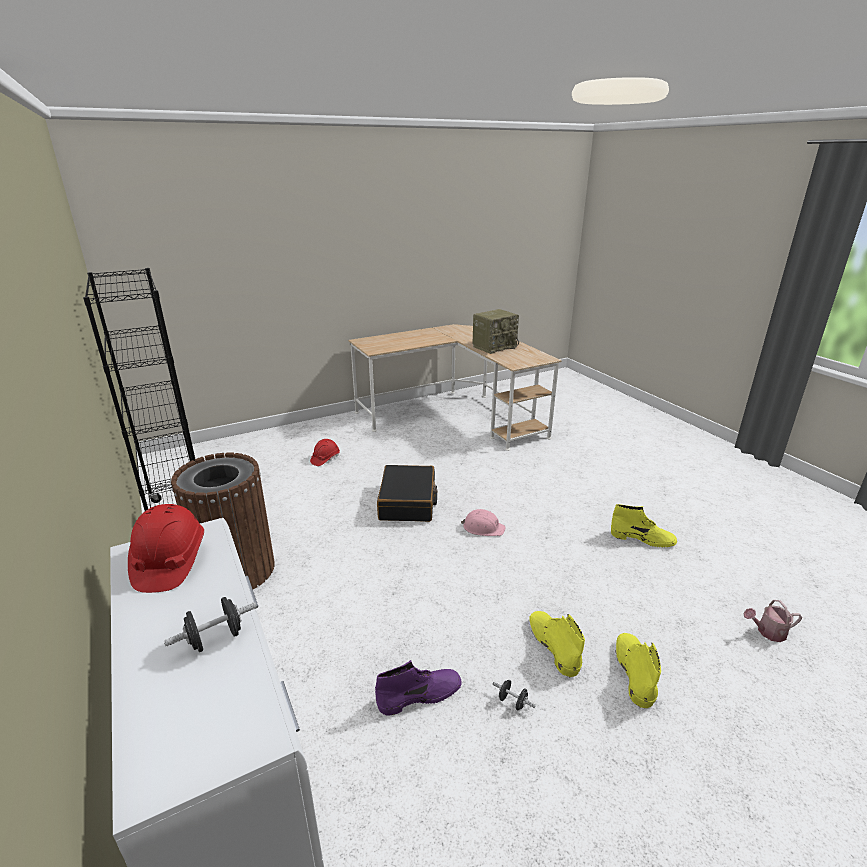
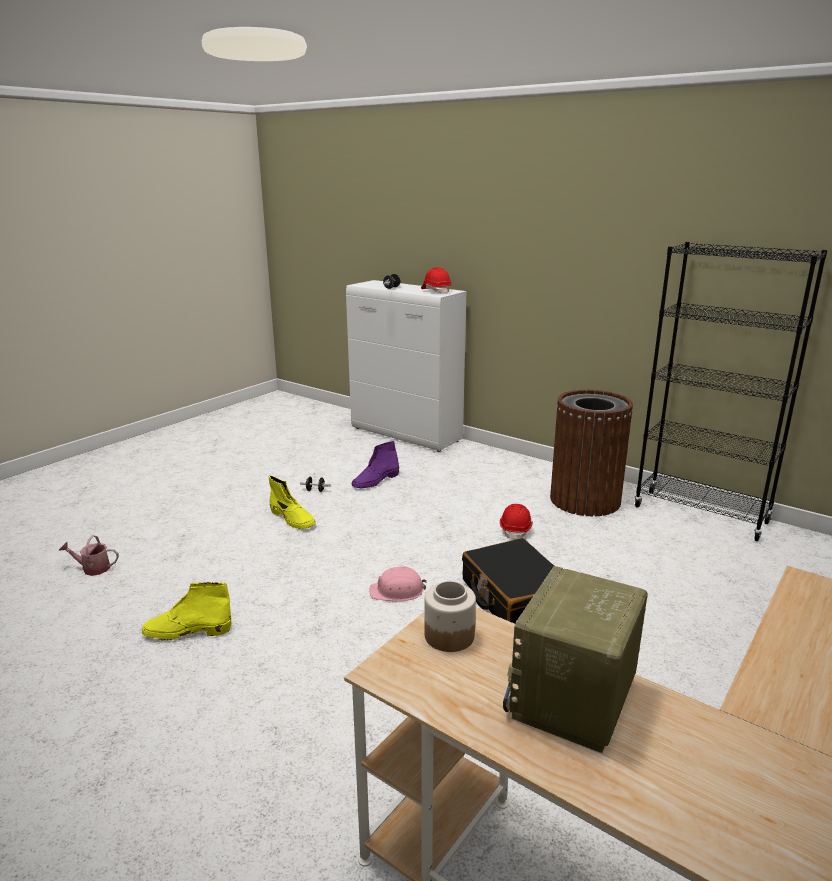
camera: 155 degrees right, 5 degrees down
red hard hat [310,439,340,466] -> red hard hat moved to [500,504,533,539]
yellow boot [615,633,661,708] -> none
watering can [743,600,802,642] -> watering can turned 150 degrees counterclockwise [59,535,119,576]
none -> jar [424,581,476,652]

